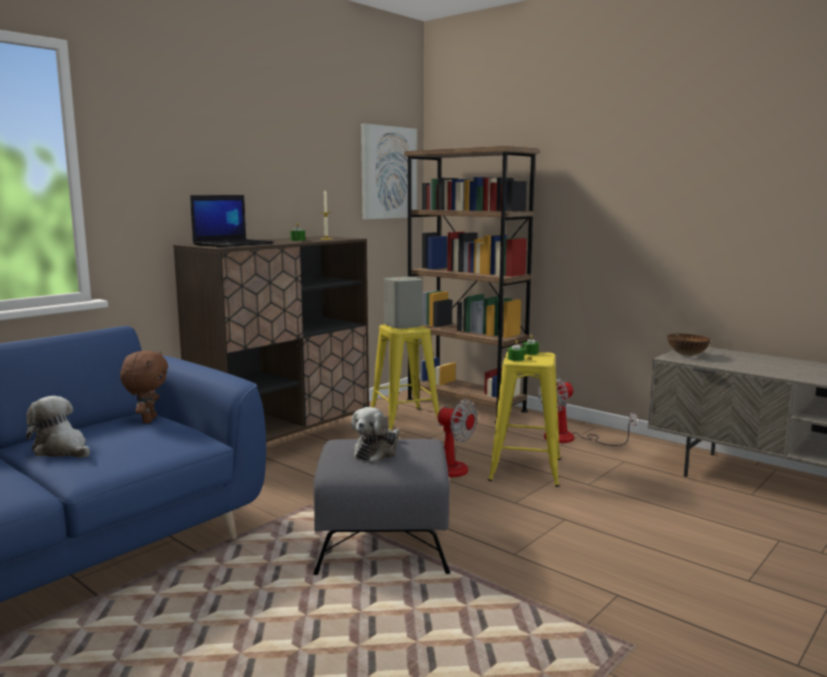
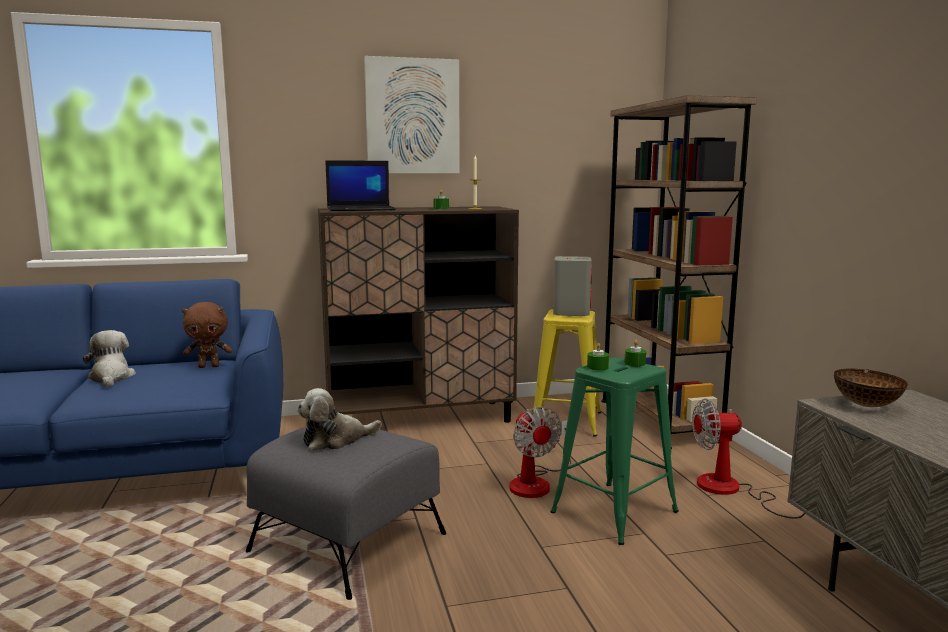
camera: 35 degrees right, 0 degrees up
brown plush toy [120,351,168,423] -> brown plush toy turned 45 degrees clockwise [182,302,232,368]
picture [361,124,417,219] -> picture moved to [364,56,460,173]
yellow stool [488,352,561,487] -> green stool [550,357,679,545]

